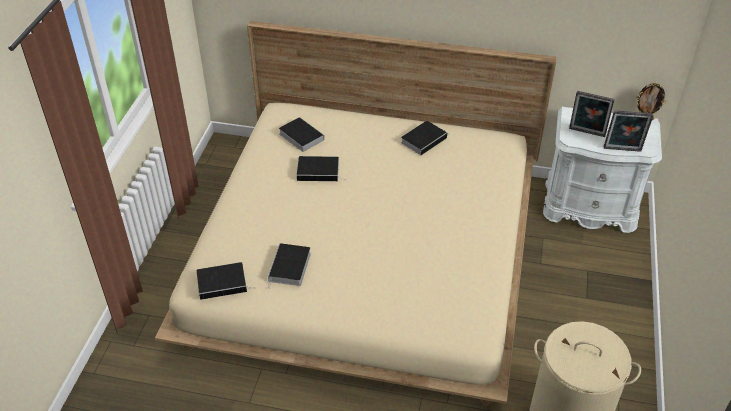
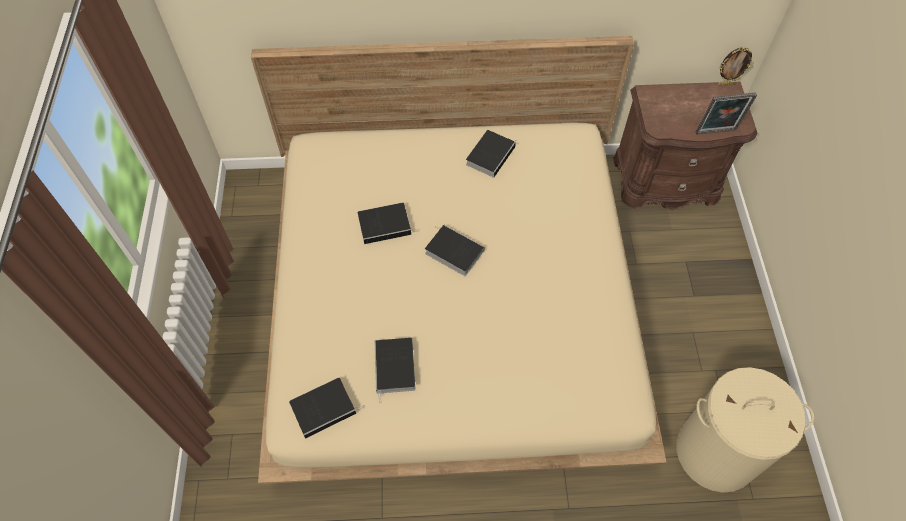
camera: 15 degrees left, 15 degrees up
book [279,117,324,152] -> book moved to [425,225,485,276]
white nightstand [543,107,662,233] -> brown nightstand [613,81,758,210]
picture frame [569,91,615,137] -> none

